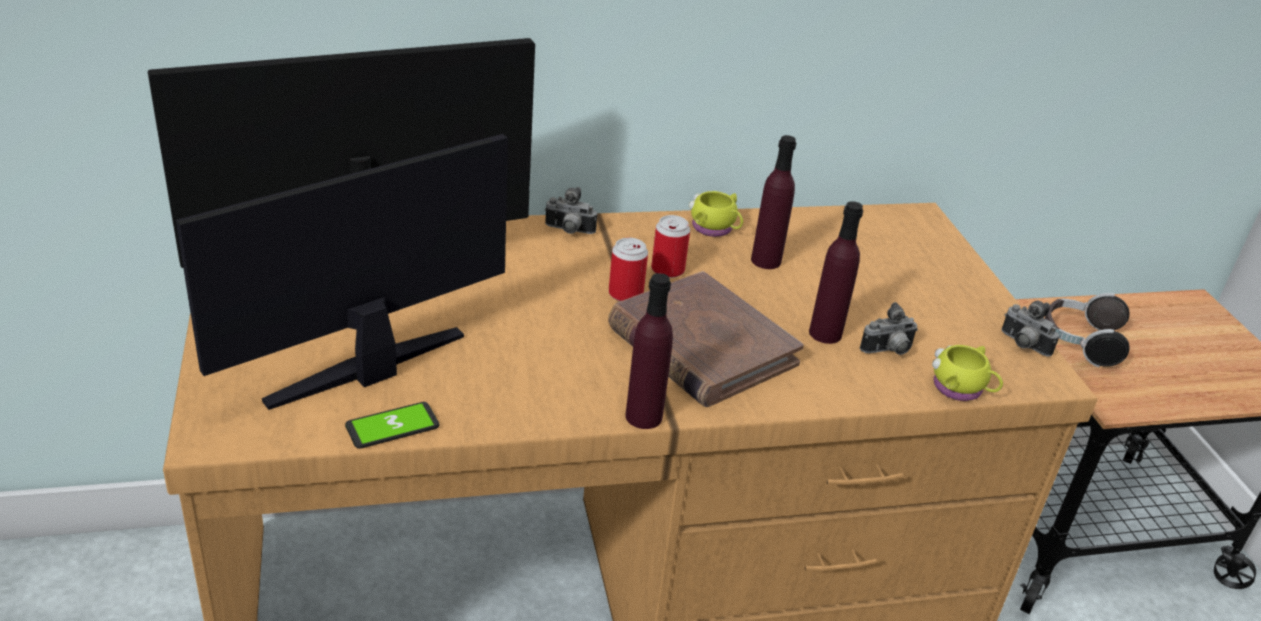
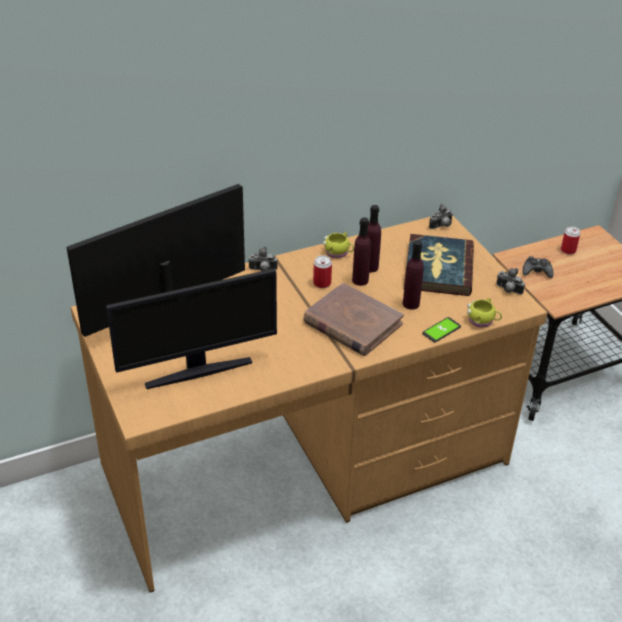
camera: 10 degrees left, 5 degrees up
monitor [176,134,508,410] -> monitor turned 150 degrees counterclockwise [106,269,277,389]
phone [345,402,440,449] -> phone moved to [422,317,461,342]
can [609,237,648,301] -> can moved to [561,226,580,255]
purple bottle [625,273,673,429] -> purple bottle moved to [352,217,371,286]
camera [860,302,918,355] -> camera moved to [429,204,453,229]
headphones [1045,293,1130,367] -> black game controller [523,256,554,278]
none -> book [404,234,474,296]

